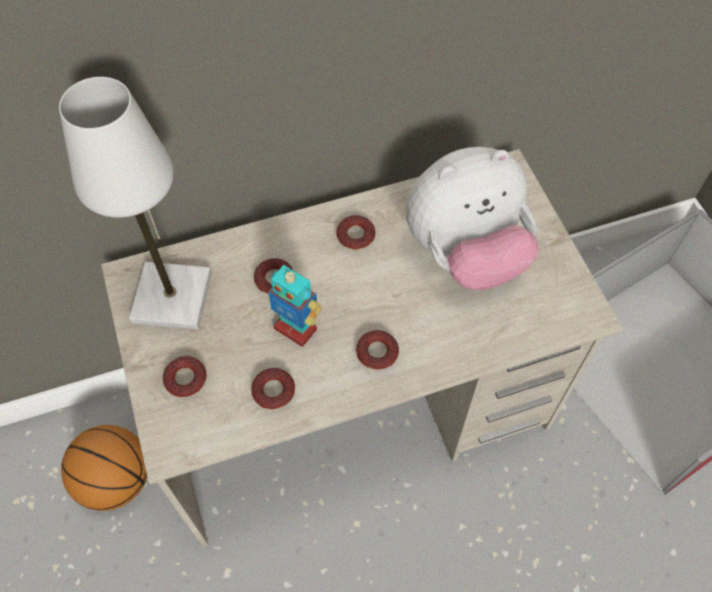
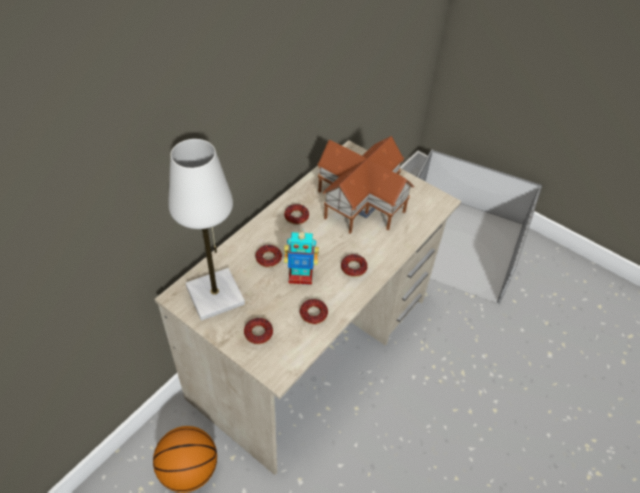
camera: 35 degrees left, 10 degrees down
plush toy [406,147,539,290] -> toy house [317,136,414,234]

